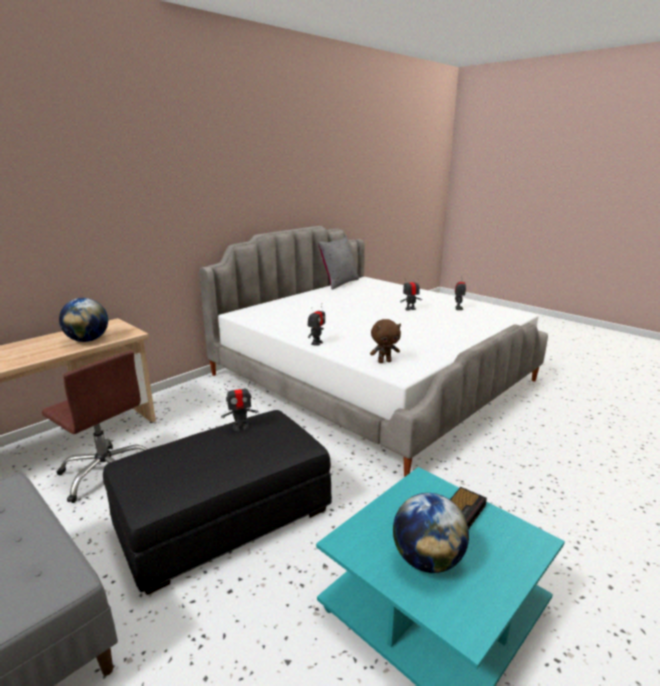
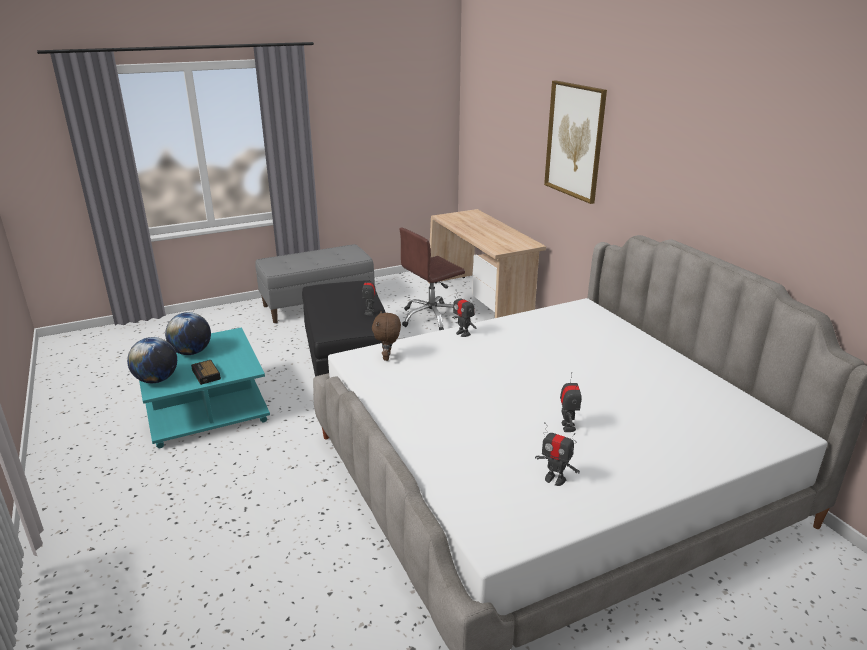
camera: 110 degrees right, 5 degrees up
globe [59,298,108,342] -> globe moved to [127,337,177,383]
grey pillow [318,235,359,290] -> none
none -> picture [544,81,607,204]

